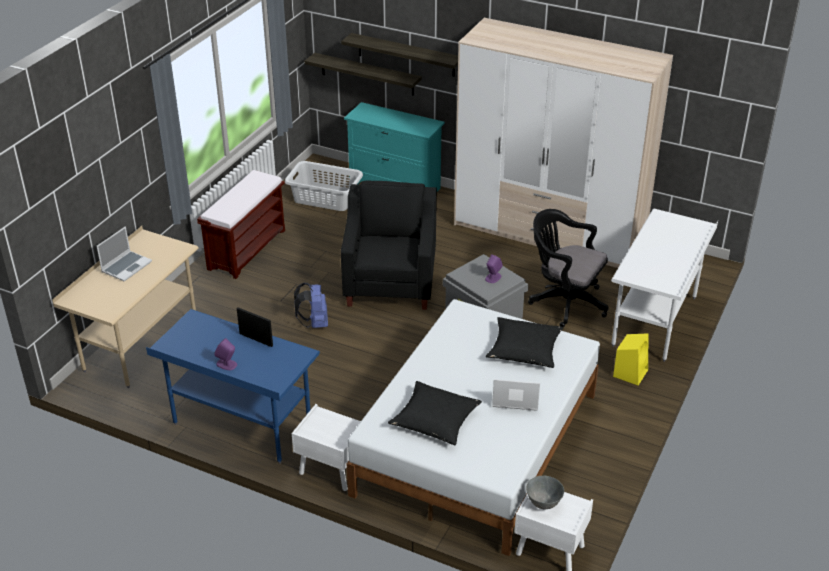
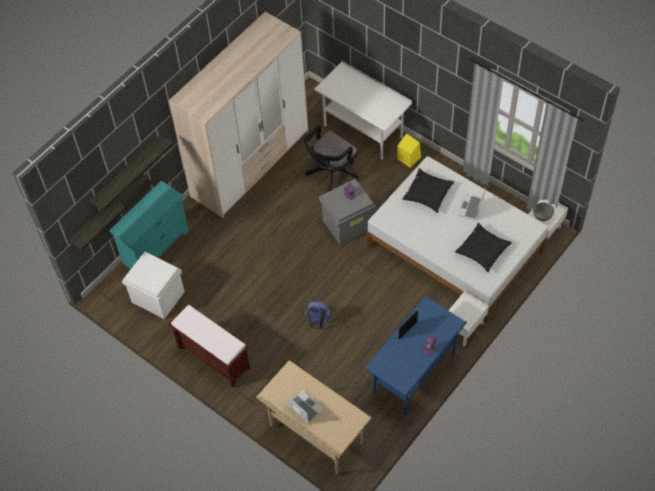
camera: 75 degrees left, 20 degrees up
grey laundry basket [285,161,363,211] -> white storage box [122,252,185,319]
black armchair [341,181,437,310] -> none

